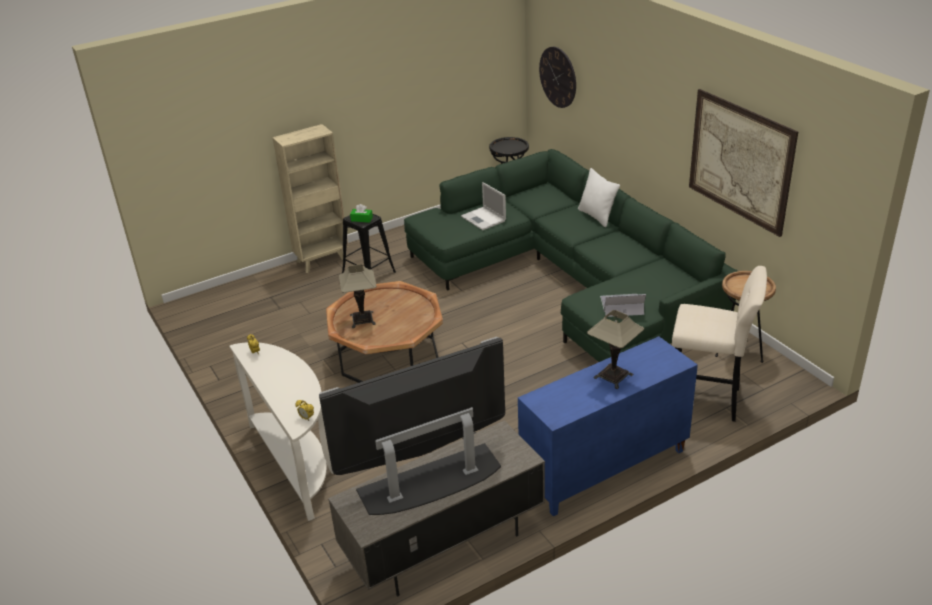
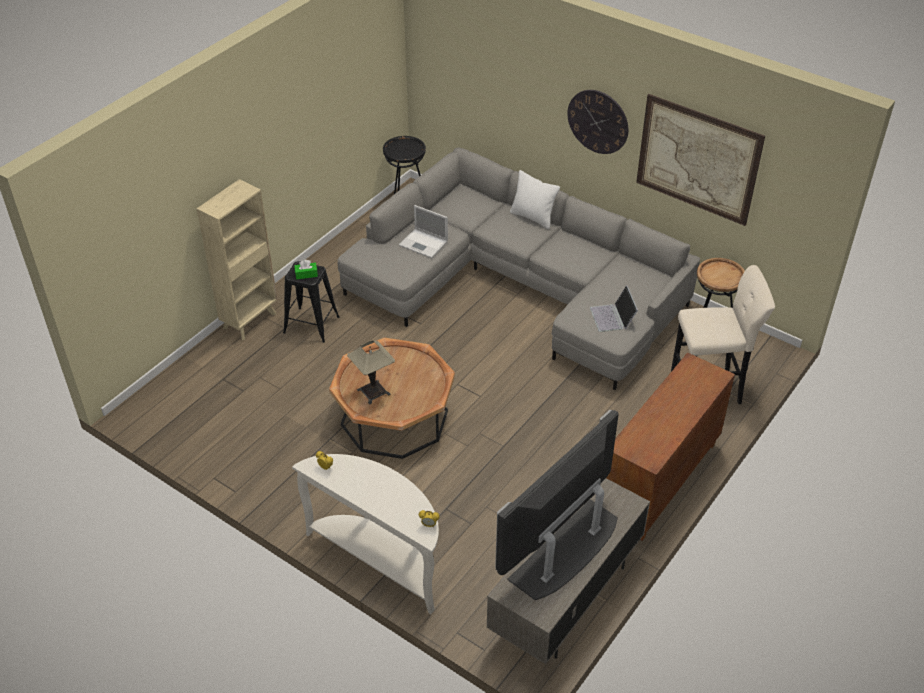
camera: 25 degrees left, 10 degrees up
green sofa [404,149,738,362] -> grey sofa [338,148,700,390]
blue cabinet [518,336,698,516] -> brown cabinet [606,352,735,541]
wall clock [539,47,576,108] -> wall clock moved to [567,90,628,154]
table lamp [587,310,644,389] -> none
laptop [600,294,646,317] -> laptop turned 75 degrees counterclockwise [590,285,638,332]

